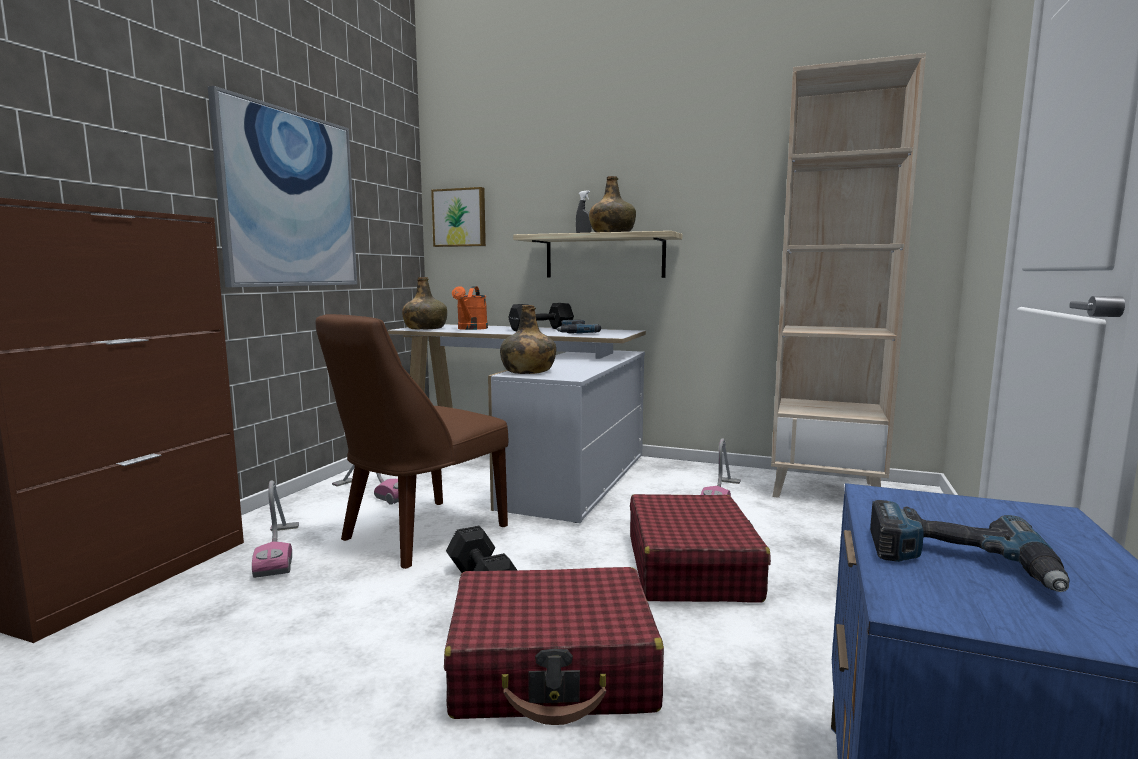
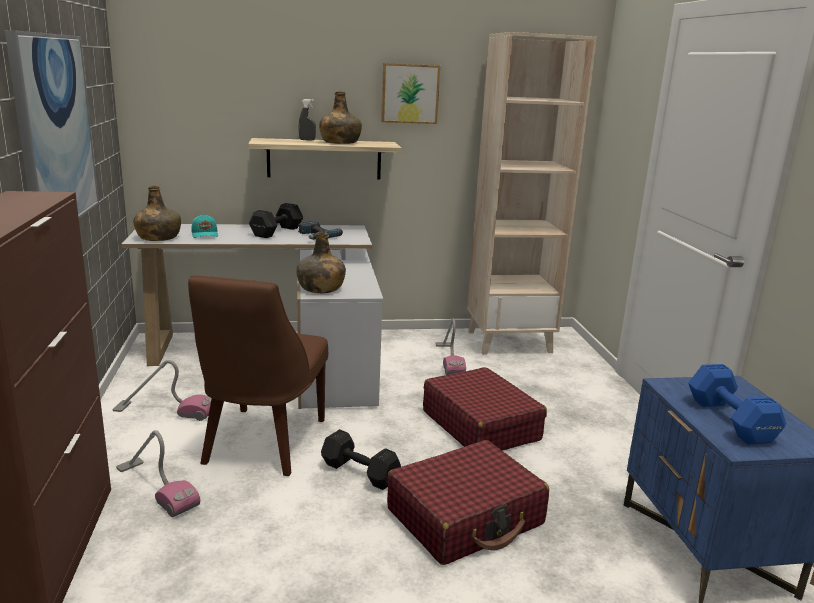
camera: 30 degrees left, 10 degrees up
picture [431,187,486,247] -> picture moved to [381,63,440,124]
orange watering can [452,286,488,330] -> turquoise cap [191,214,218,238]
power drill [870,500,1070,592] -> blue dumbbell [688,364,786,445]

